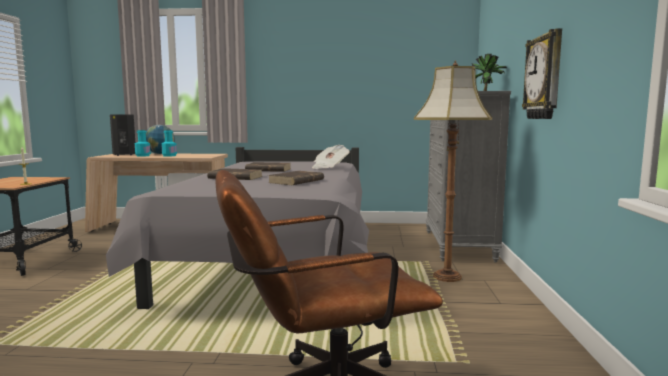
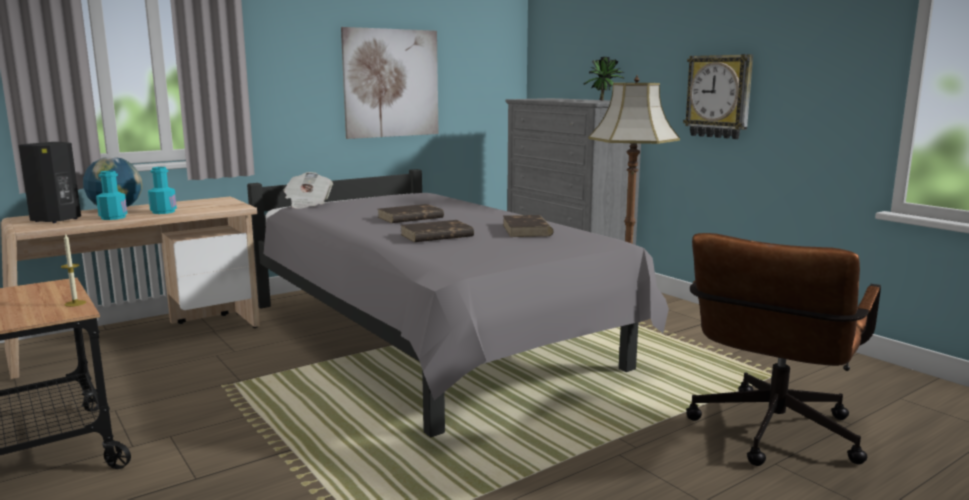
camera: 40 degrees left, 5 degrees up
newspaper [312,145,350,169] -> newspaper moved to [283,172,333,209]
none -> picture [341,27,439,139]

